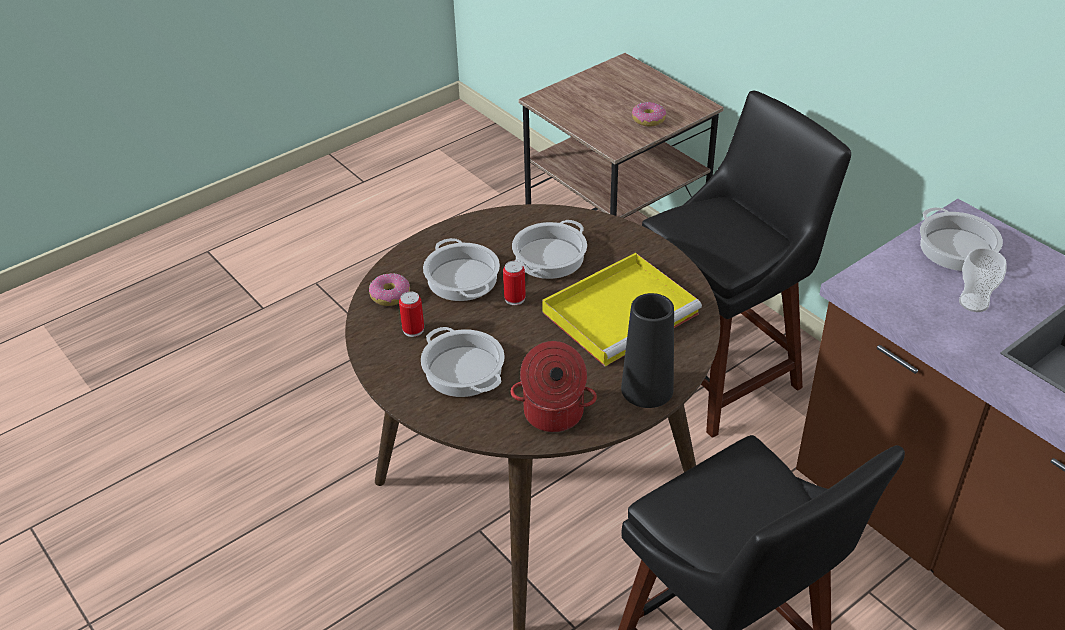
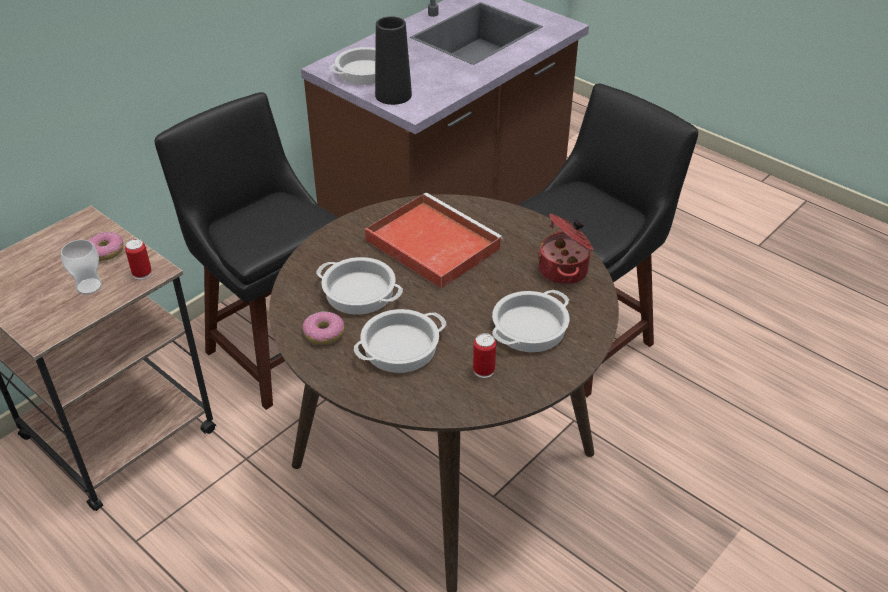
camera: 100 degrees left, 0 degrees up
donut [369,273,410,306] -> donut moved to [302,311,344,345]
can [503,261,526,305] -> can moved to [125,239,152,280]
yellow tray [542,253,702,366] -> red tray [365,193,503,289]
black vase [621,293,674,408] -> black vase moved to [375,16,412,105]
cup [959,248,1006,312] -> cup moved to [61,240,102,295]

